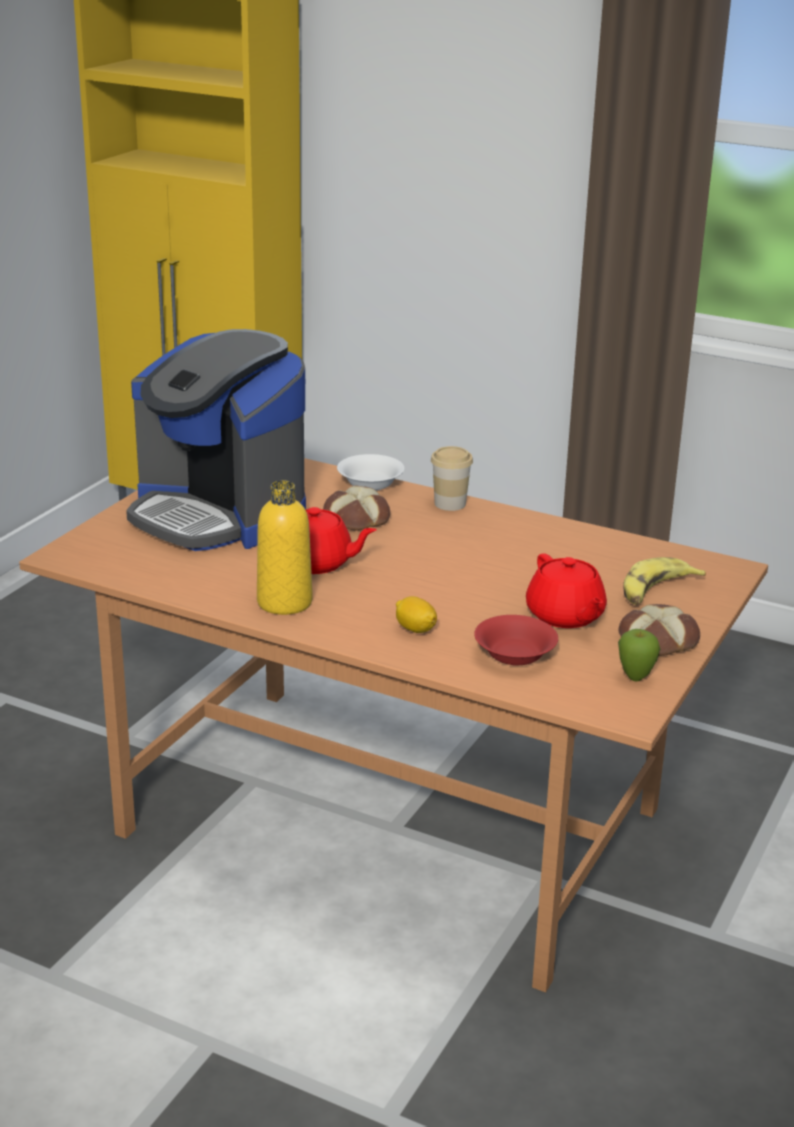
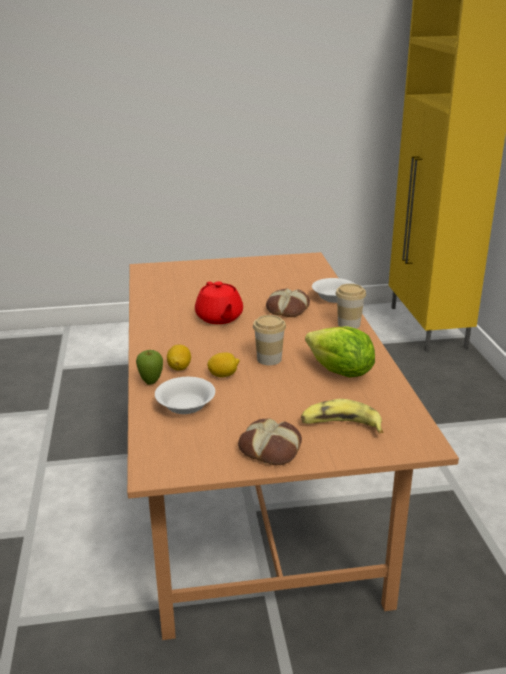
camera: 55 degrees right, 0 degrees up
coffee machine [126,329,306,551] -> none
yellow bottle [257,480,312,615] -> none
red bowl [474,615,558,665] -> white bowl [155,377,215,414]
red teapot [526,553,607,628] -> none
apple [618,629,660,681] -> apple moved to [136,350,163,385]
none -> lemon [207,352,240,377]
none -> cup [253,315,286,365]
none -> lettuce [305,326,375,378]

